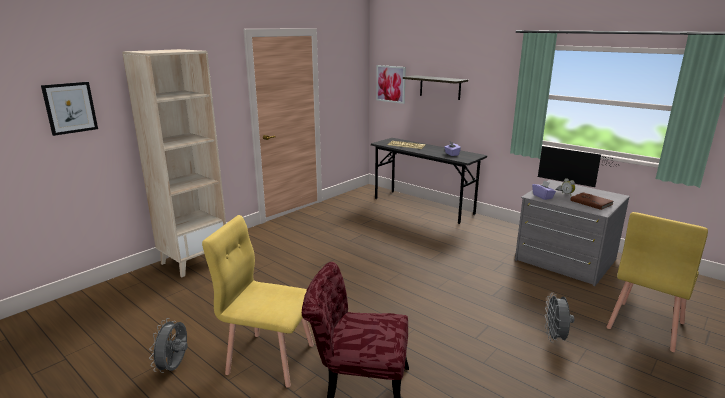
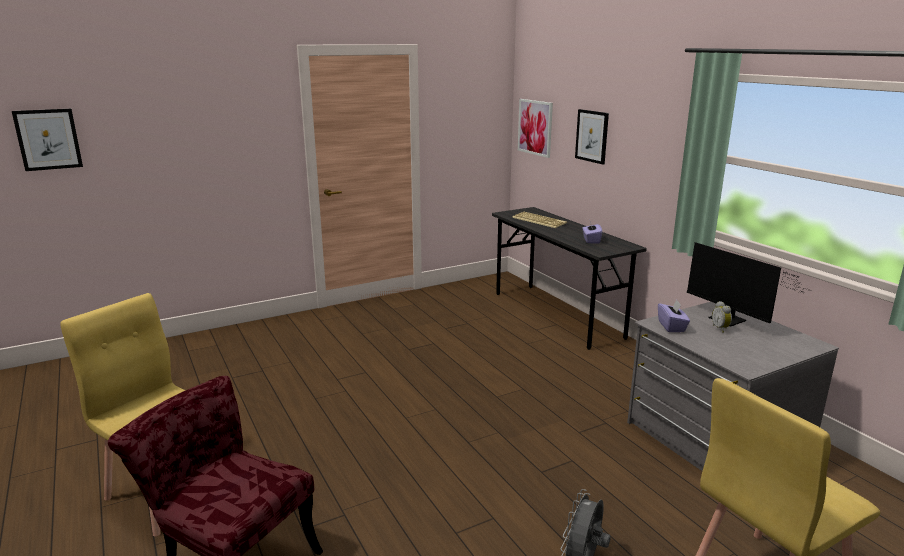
camera: 20 degrees right, 0 degrees up
beige bookcase [122,49,226,277] -> none
grey fan [149,318,188,373] -> none
shelf [403,75,468,100] -> picture [575,109,609,165]
brown book [571,192,614,210] -> none

